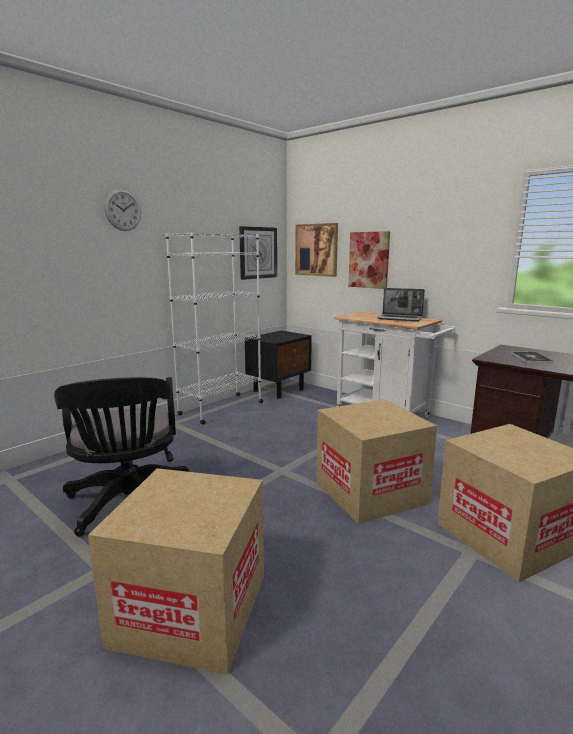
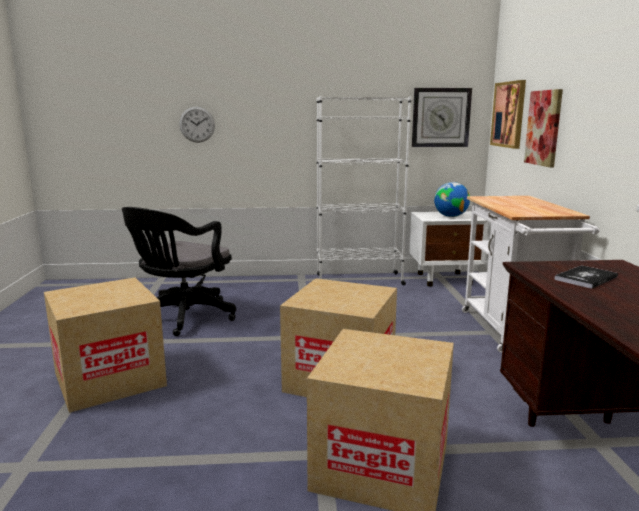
camera: 45 degrees right, 0 degrees up
wall clock [104,189,141,231] -> wall clock moved to [179,107,215,143]
black nightstand [244,330,312,399] -> white nightstand [409,211,488,286]
laptop [377,288,425,322] -> none
none -> globe [434,182,470,217]

